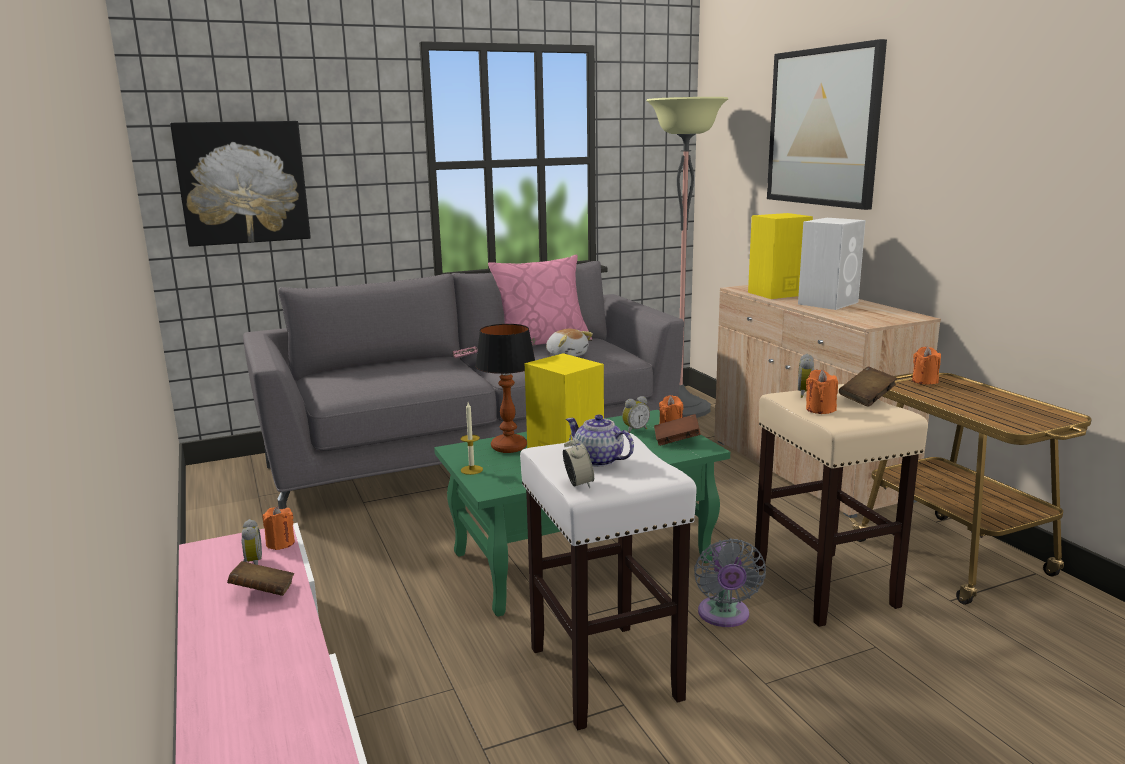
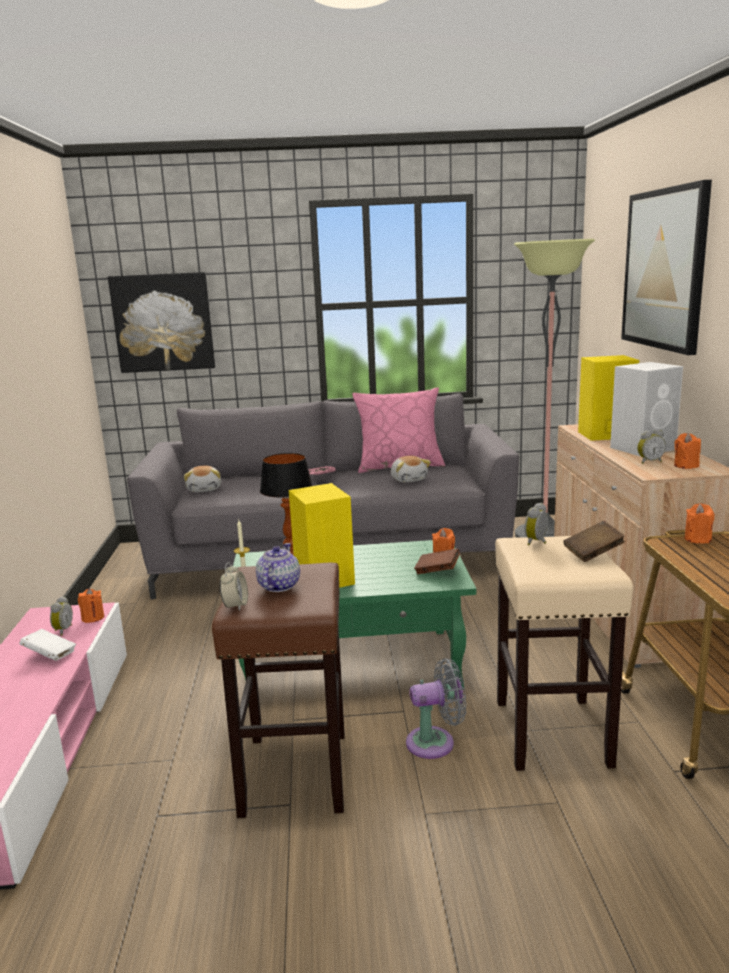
camera: 20 degrees right, 0 degrees up
brown book [227,561,294,596] -> white book [19,629,76,661]
white stool [520,433,697,730] -> brown stool [212,563,345,818]
teapot [566,414,634,467] -> teapot turned 45 degrees clockwise [256,543,300,592]
alarm clock [622,396,650,433] -> alarm clock moved to [637,430,666,464]
grey fan [694,538,766,627] -> grey fan turned 120 degrees counterclockwise [406,658,467,759]
orange candle [806,369,838,414] -> orange candle moved to [674,433,701,469]
none -> plush toy [183,466,221,492]

